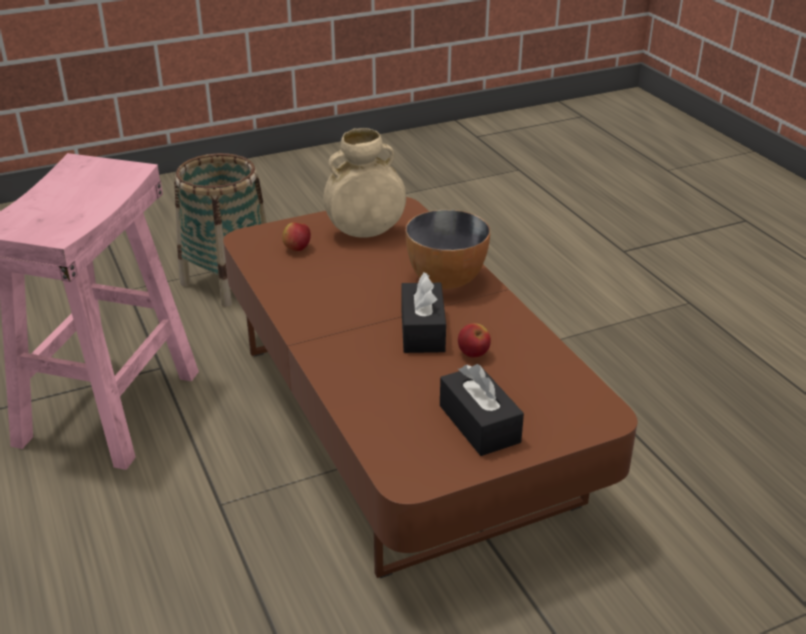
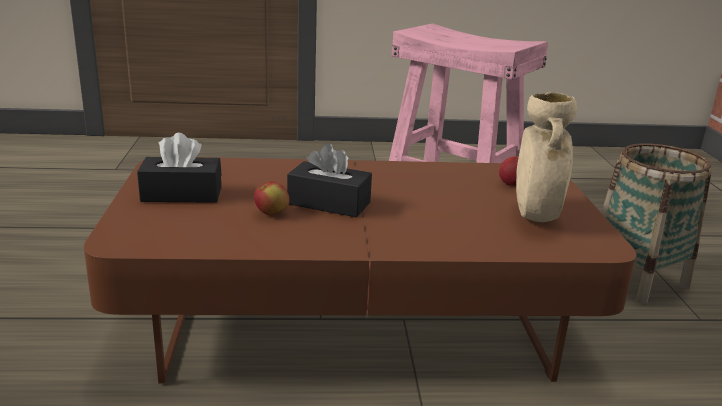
camera: 110 degrees right, 10 degrees down
bowl [406,210,490,289] -> none

